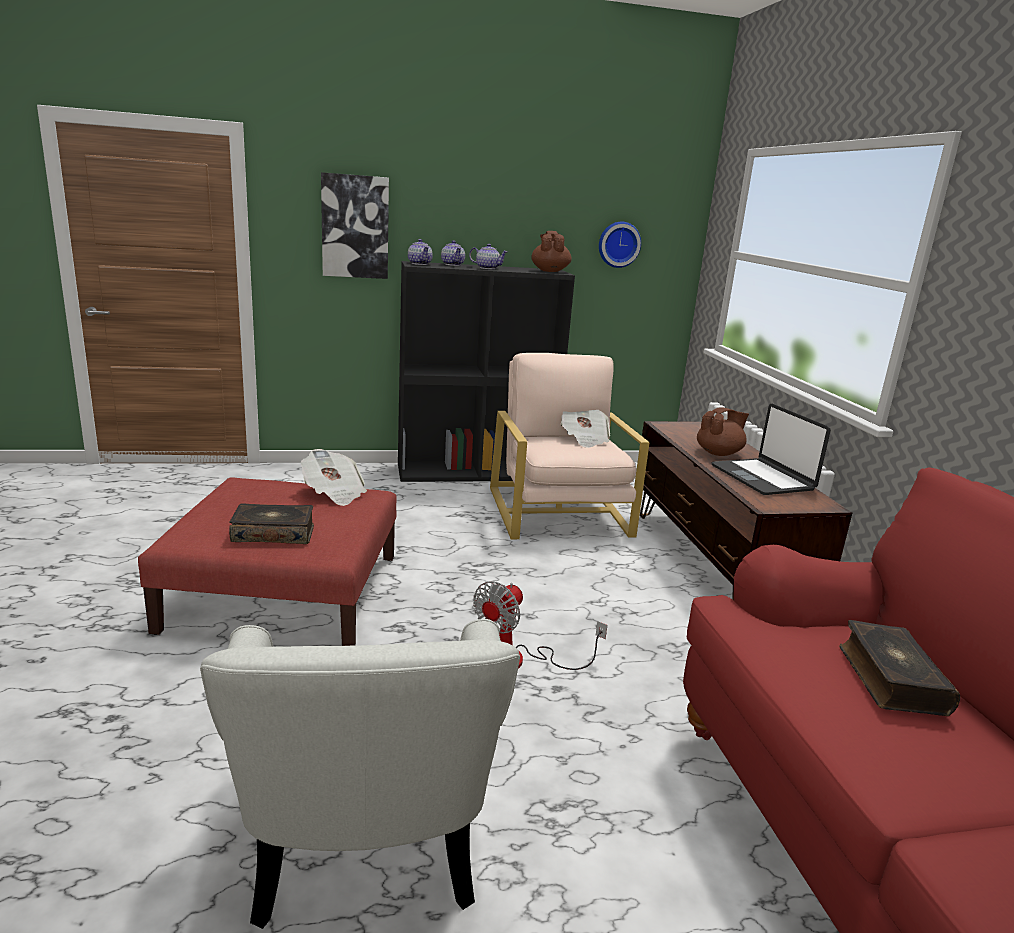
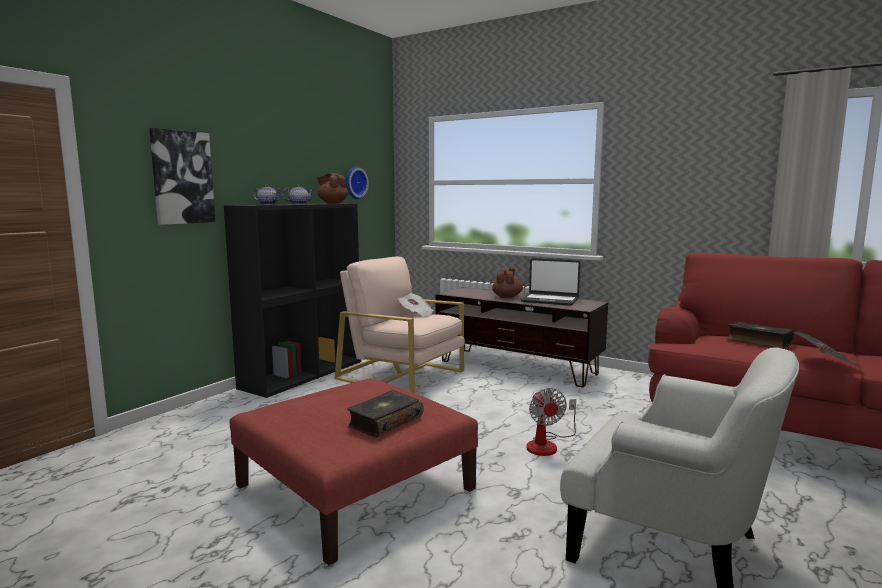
camera: 45 degrees left, 10 degrees down
newspaper [300,449,367,506] -> newspaper moved to [793,331,860,366]
teapot [408,239,433,265] -> none

